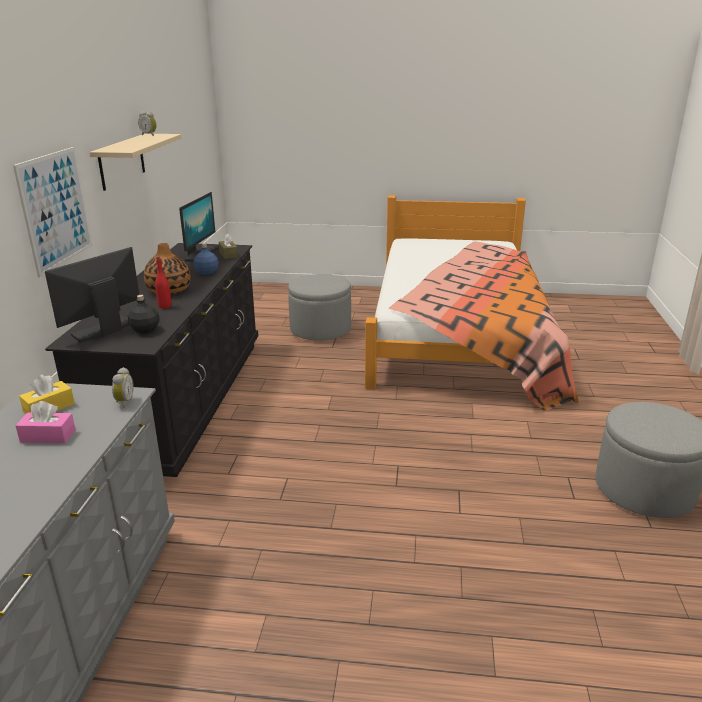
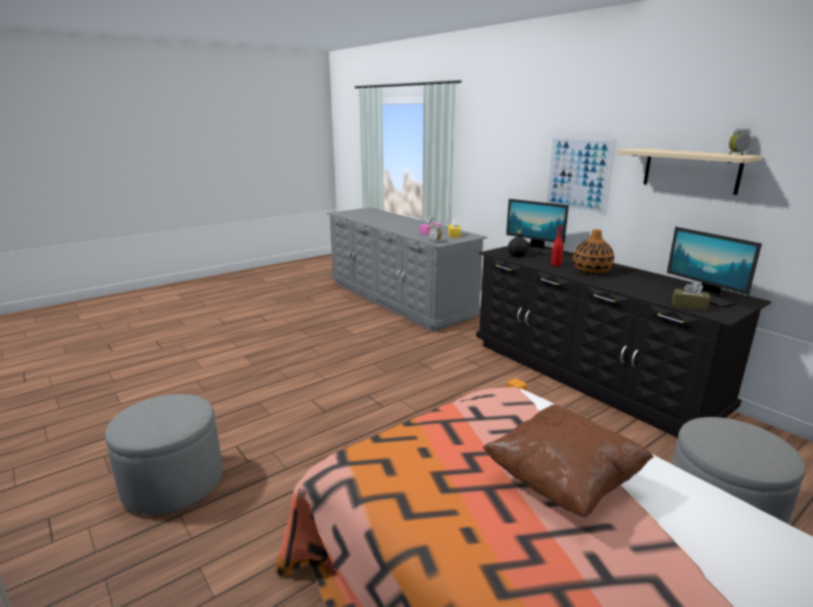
camera: 135 degrees right, 5 degrees down
monitor [45,247,139,343] -> monitor turned 135 degrees clockwise [506,199,569,256]
blue bottle [194,243,219,275] -> none
none -> brown pillow [483,404,654,517]

